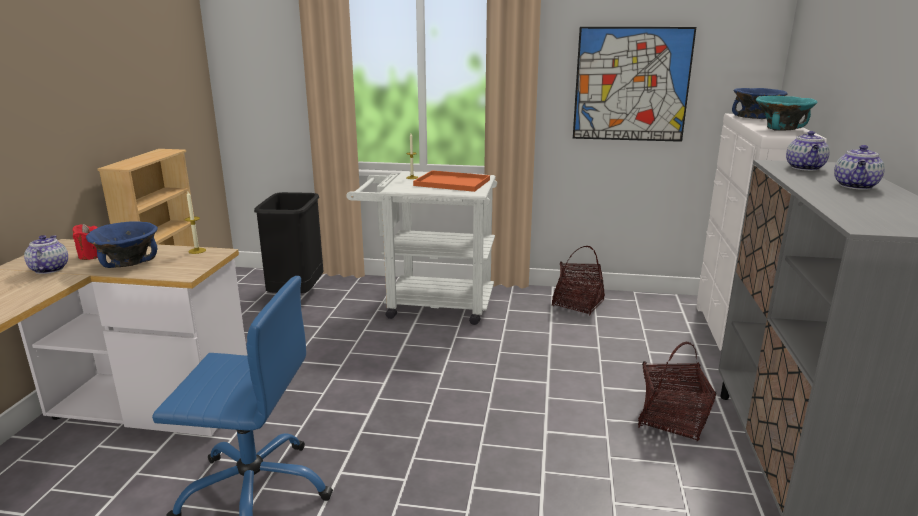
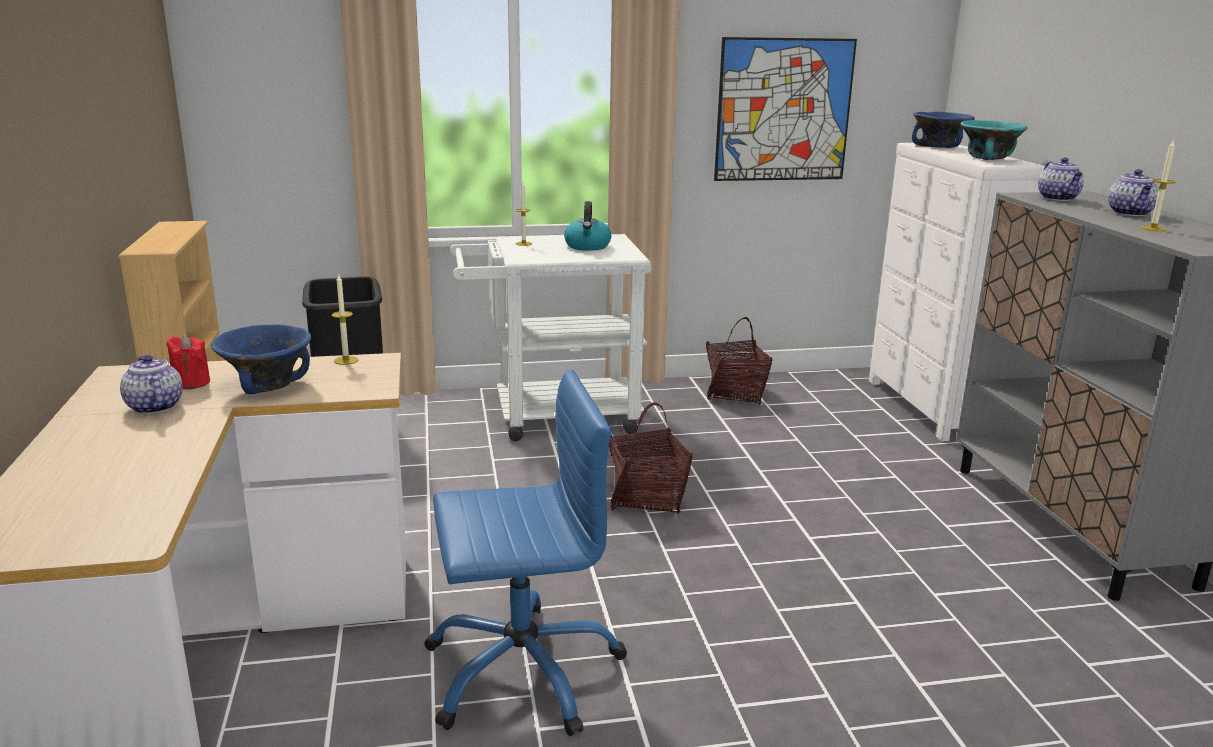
camera: 20 degrees left, 0 degrees up
orange tray [413,170,490,192] -> kettle [564,201,611,251]
basket [638,342,716,441] -> basket moved to [609,402,693,514]
none -> candle [1141,139,1176,231]

